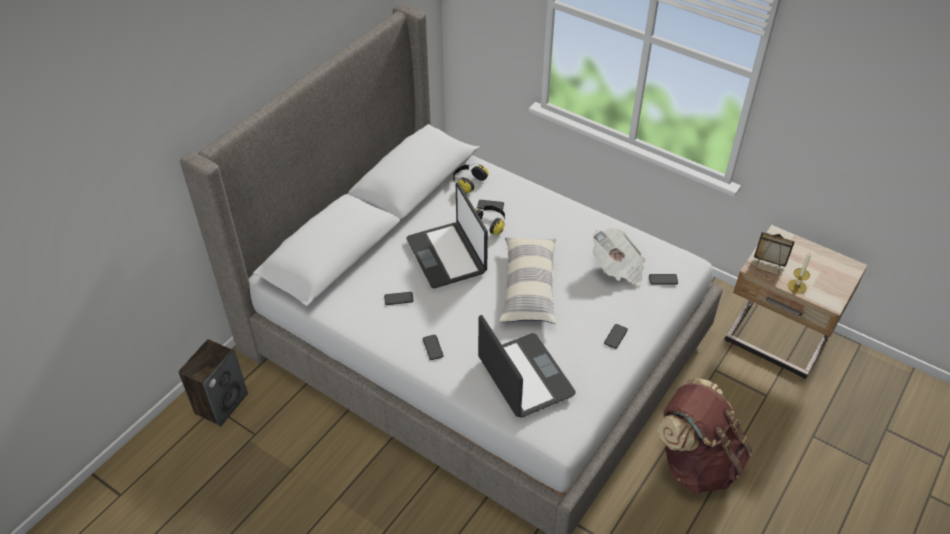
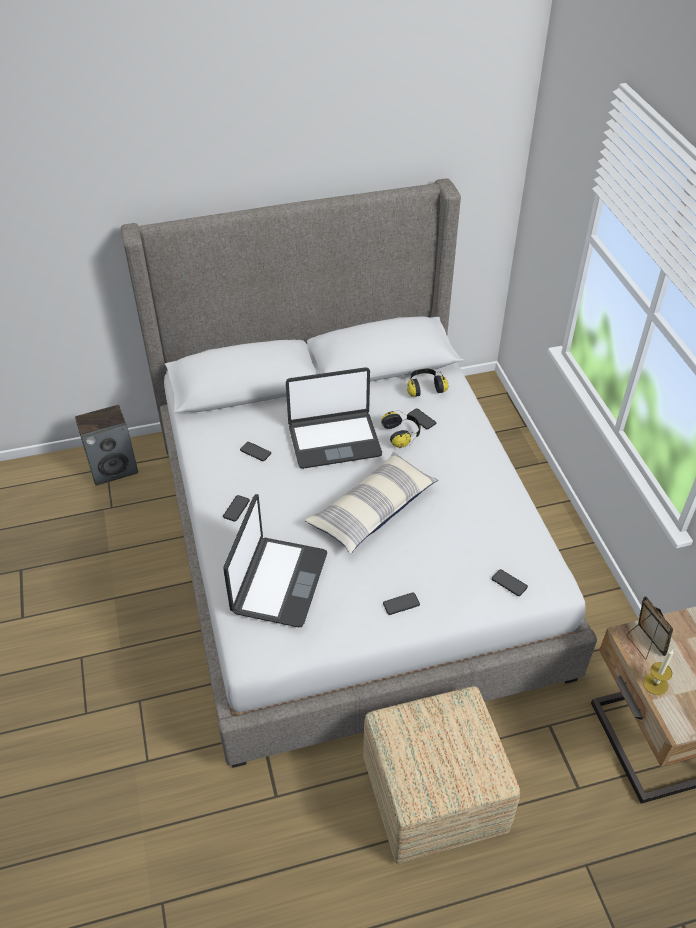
camera: 40 degrees right, 0 degrees up
laptop [407,183,488,288] -> laptop turned 120 degrees counterclockwise [286,367,382,469]
newspaper [592,228,646,286] -> none
brown backpack [658,377,752,494] -> ottoman [363,686,520,864]

